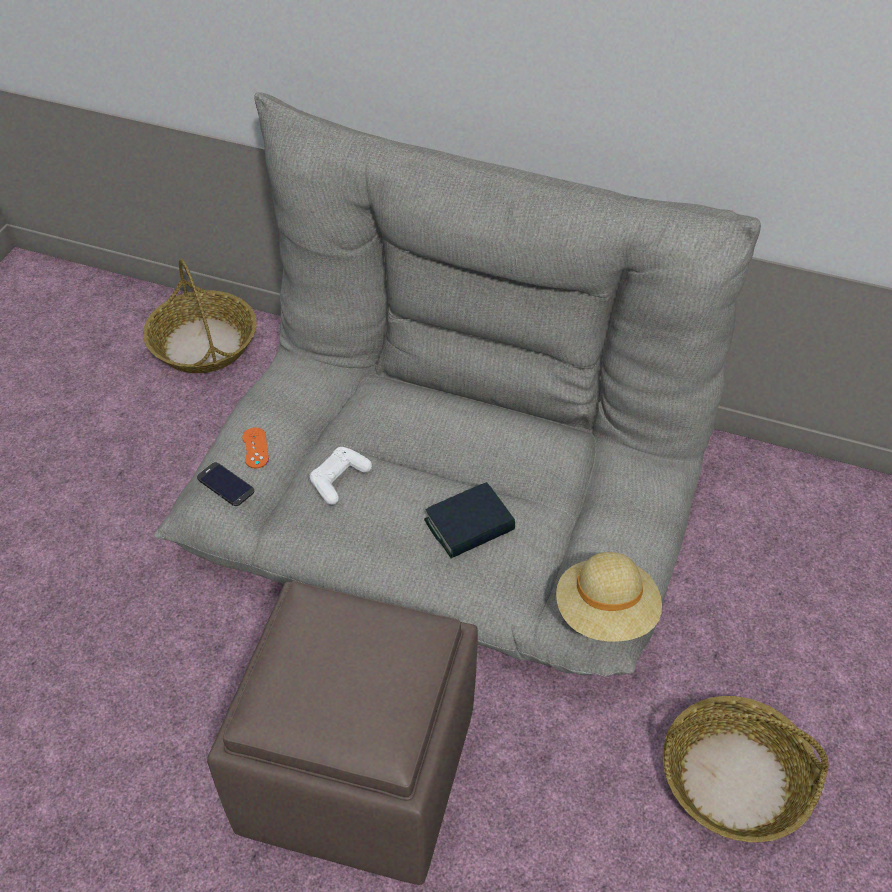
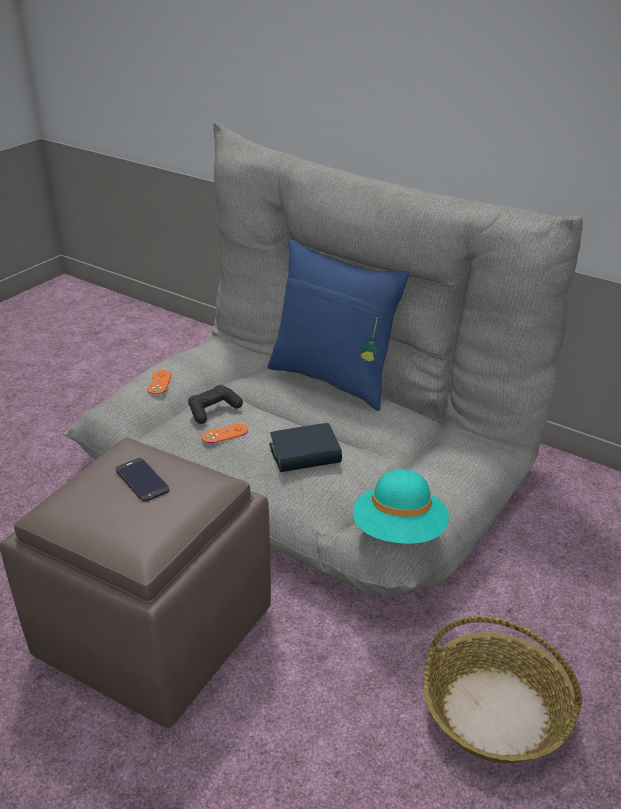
camera: 15 degrees right, 15 degrees down
basket [143,259,257,373] -> none
phone [197,462,254,506] -> phone moved to [116,458,169,502]
white game controller [310,447,372,505] -> black game controller [188,385,243,424]
beige hat [556,552,662,642] -> turquoise hat [353,469,449,544]
none -> orange game controller [202,423,248,443]
none -> blue pillow [268,239,409,411]

